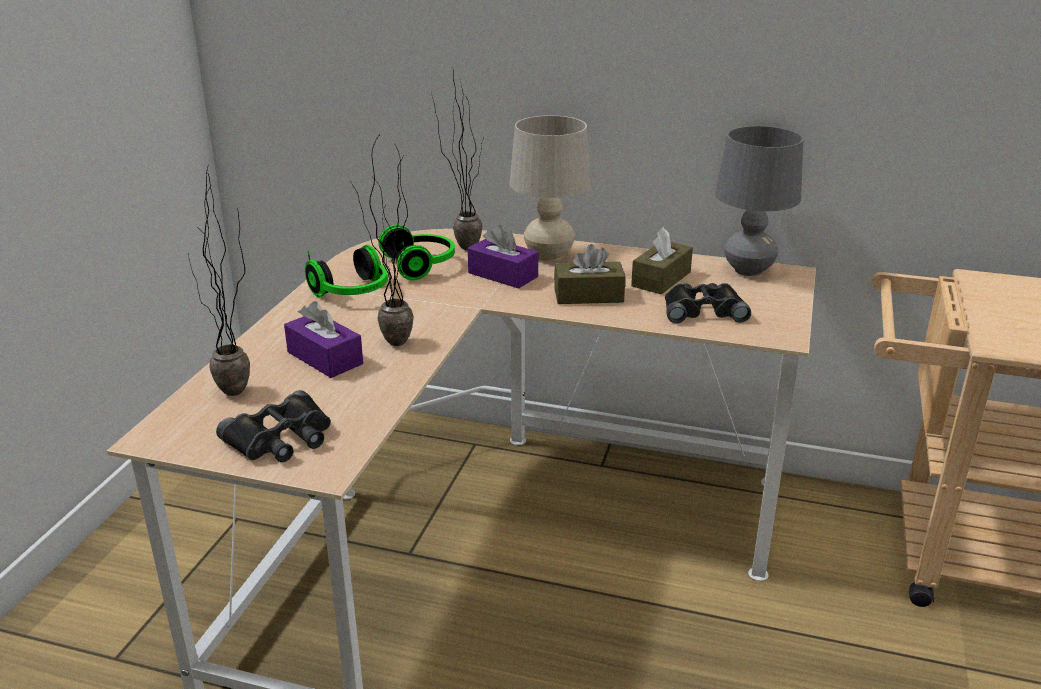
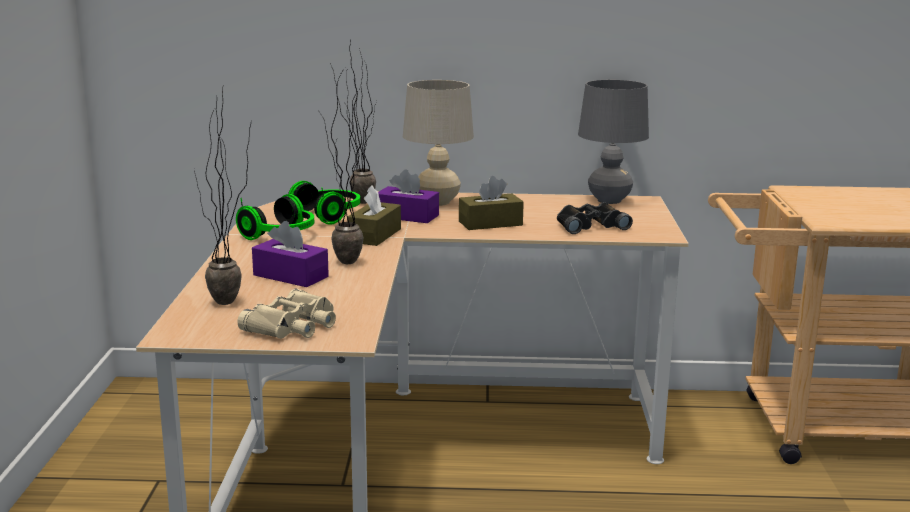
camera: 15 degrees left, 10 degrees down
black binoculars [216,390,331,462] -> beige binoculars [237,288,336,339]
brown tissue box [631,227,693,295] -> brown tissue box moved to [347,185,401,246]

